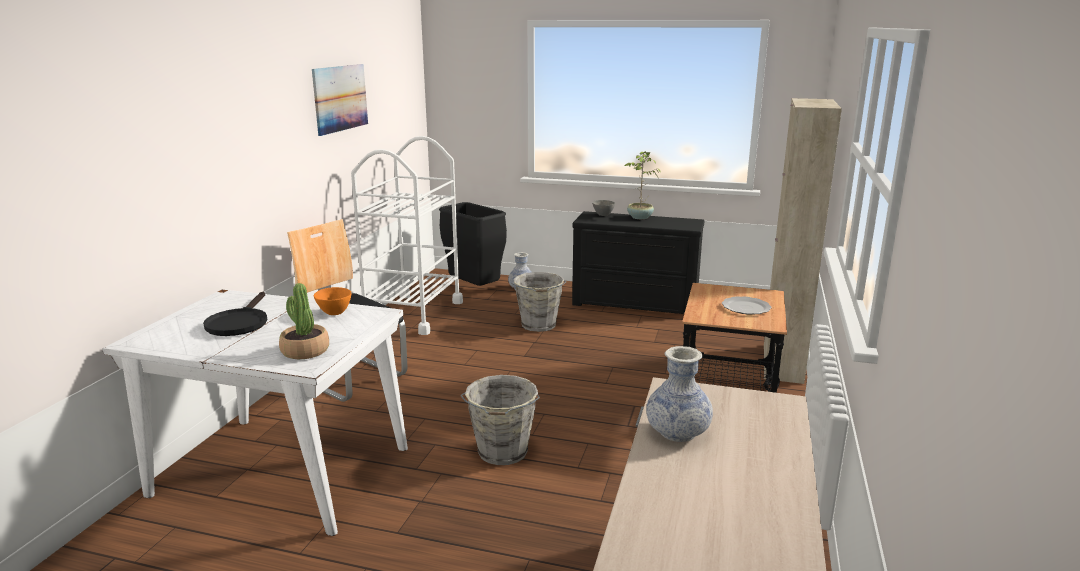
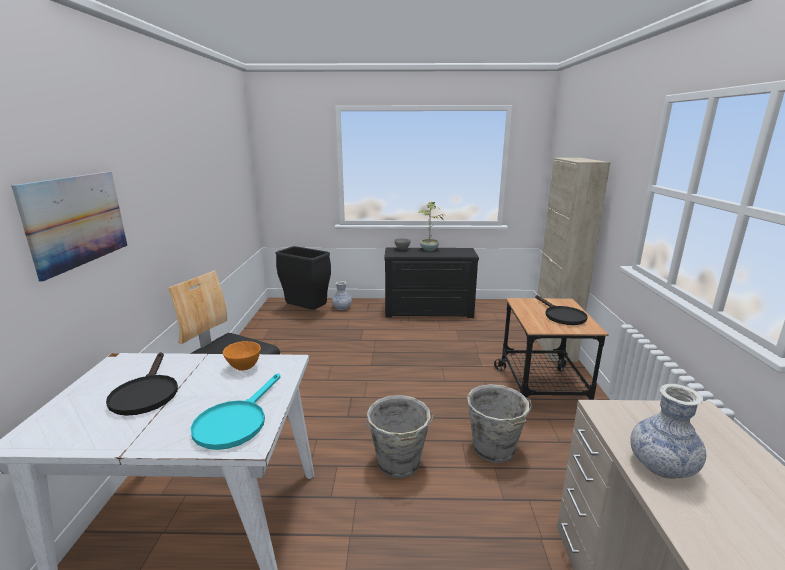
camera: 15 degrees left, 0 degrees up
potted plant [279,283,329,359] -> turquoise frying pan [190,373,280,450]
picture [312,64,368,136] -> picture moved to [11,171,127,282]
white cart [351,136,463,335] -> none
grey bucket [511,272,566,332] -> grey bucket moved to [467,384,532,463]
plate [722,296,772,315] -> black frying pan [535,295,588,325]

